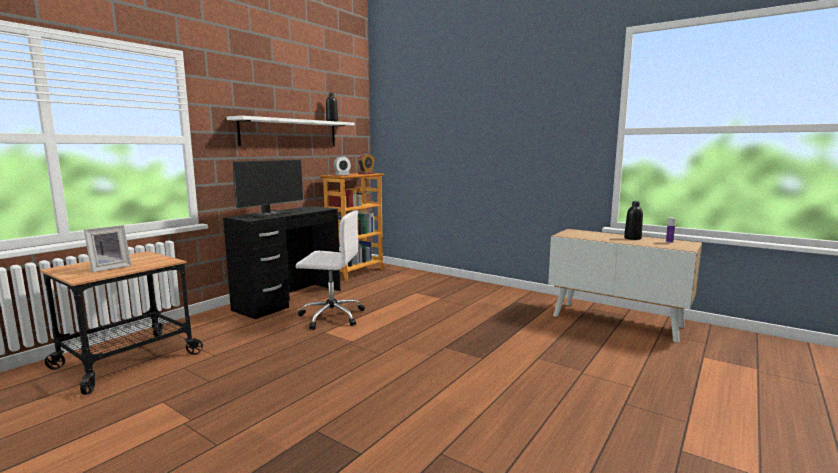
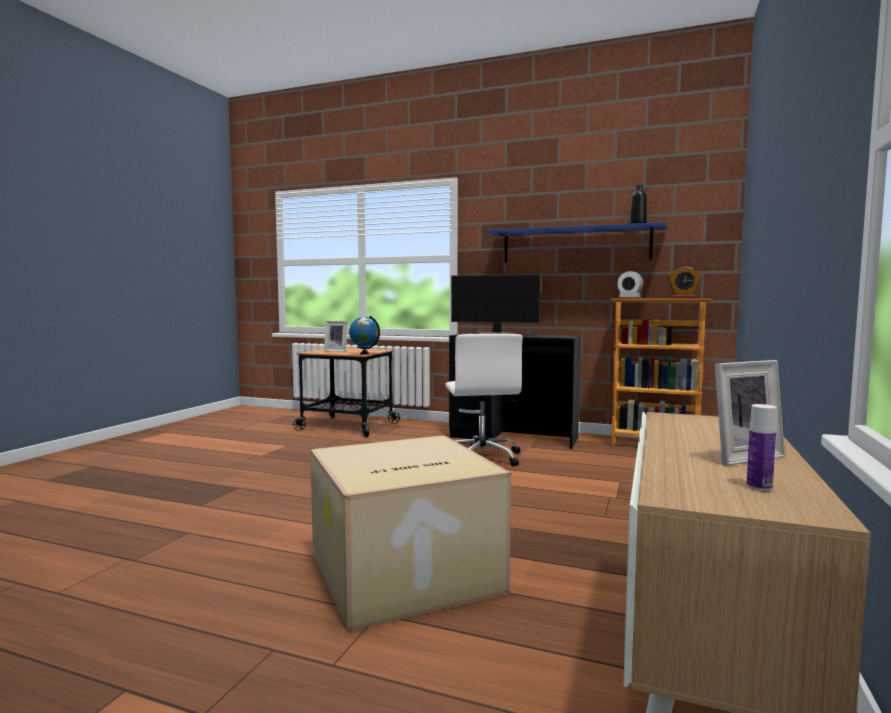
camera: 75 degrees right, 5 degrees down
white shelf [227,116,355,146] -> blue shelf [487,222,667,262]
black bottle [624,201,643,240] -> picture frame [715,360,785,466]
none -> cardboard box [310,435,511,632]
none -> globe [349,316,380,355]

